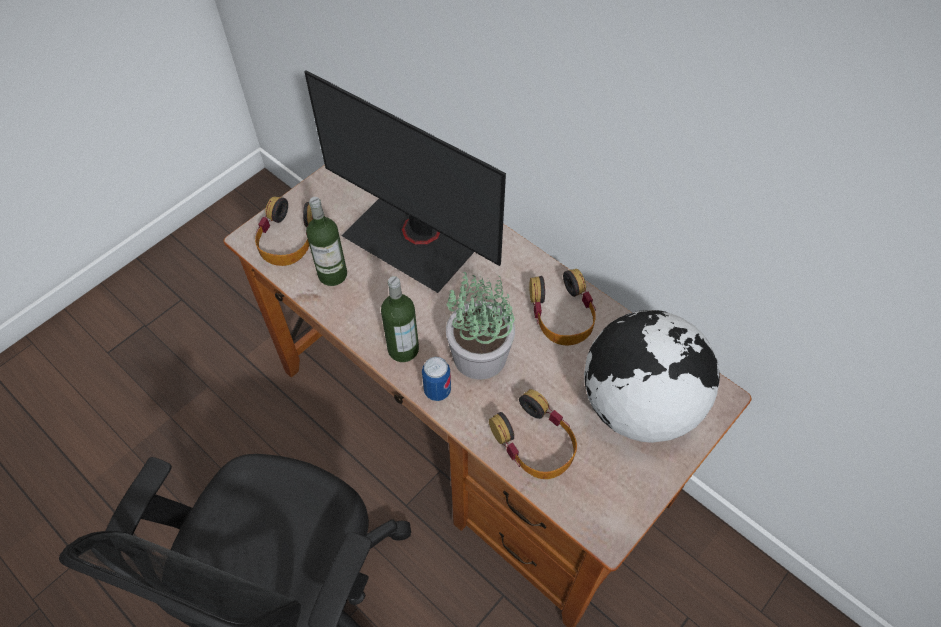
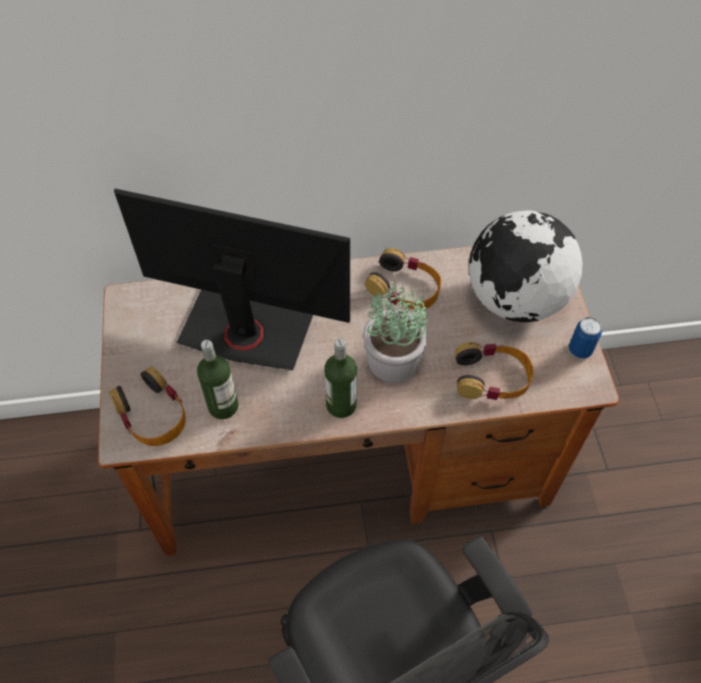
camera: 50 degrees left, 0 degrees up
monitor [304,70,506,293] -> monitor turned 150 degrees counterclockwise [114,189,350,370]
can [422,357,451,401] -> can moved to [569,317,602,359]

